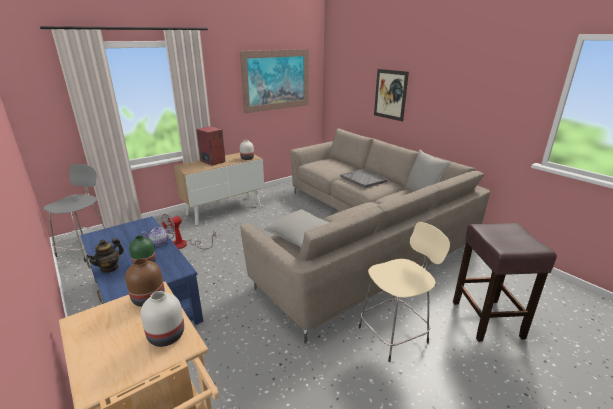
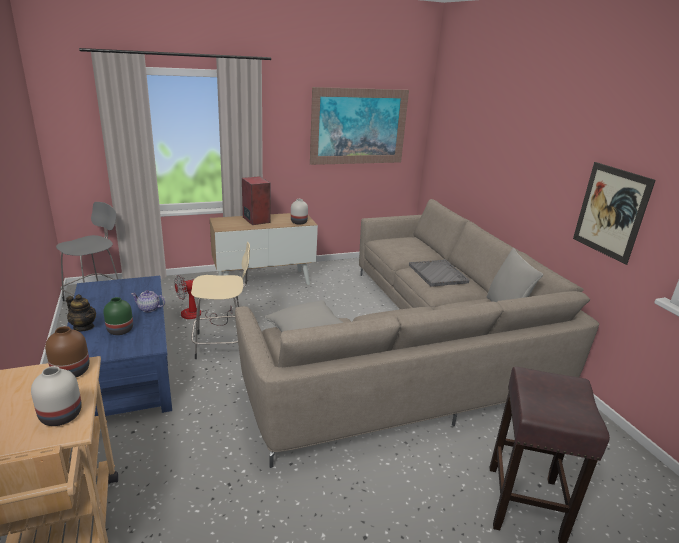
camera: 15 degrees right, 0 degrees up
teapot [86,238,124,273] -> teapot turned 105 degrees counterclockwise [66,294,96,331]
beige stool [359,222,450,362] -> beige stool moved to [191,242,250,359]
picture [374,69,409,122] -> picture moved to [573,162,656,265]

